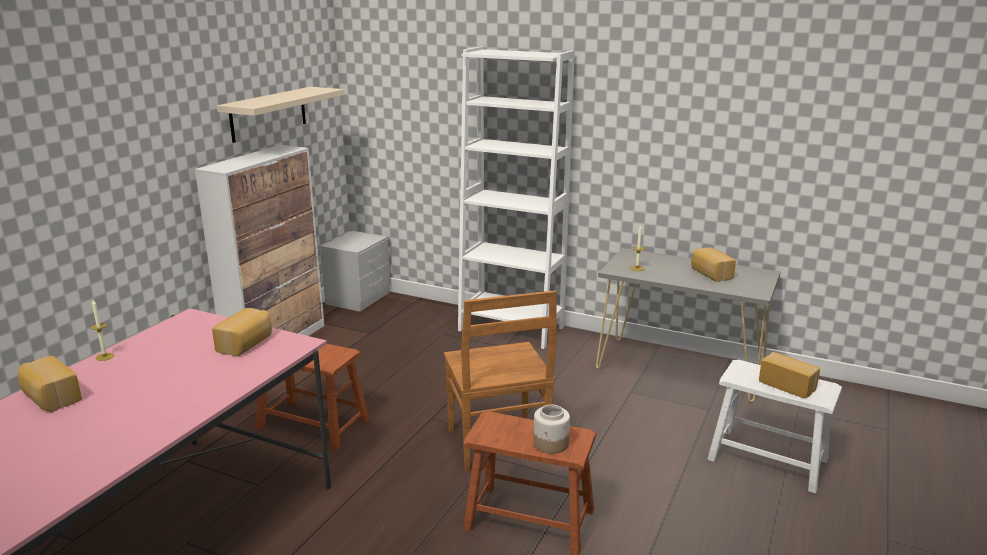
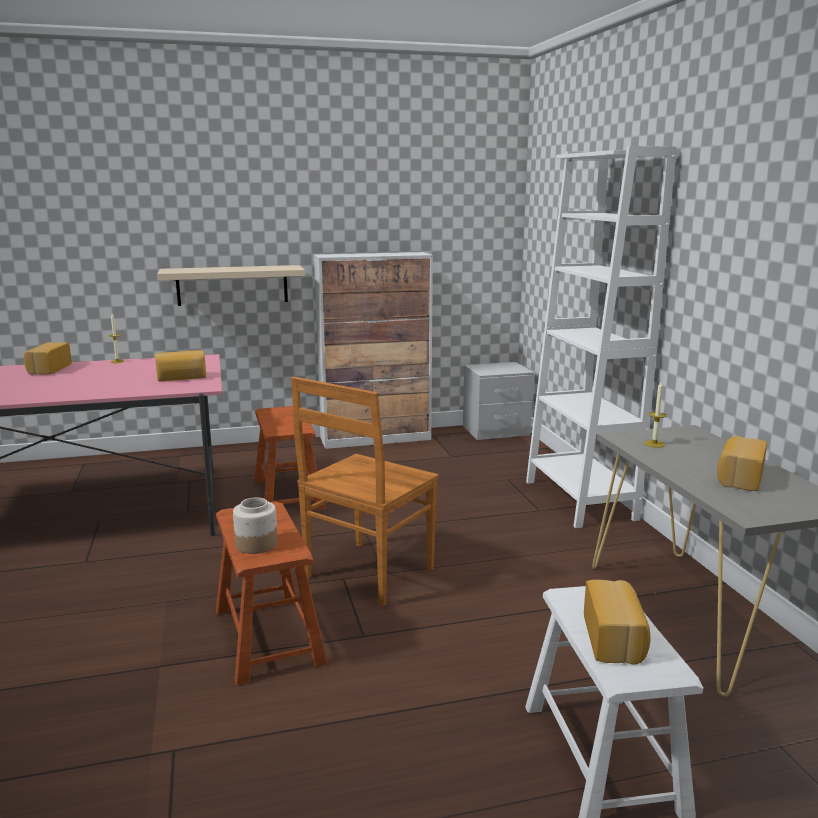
camera: 50 degrees right, 5 degrees down
beige shelf [217,87,344,143] -> beige shelf moved to [157,265,305,306]

